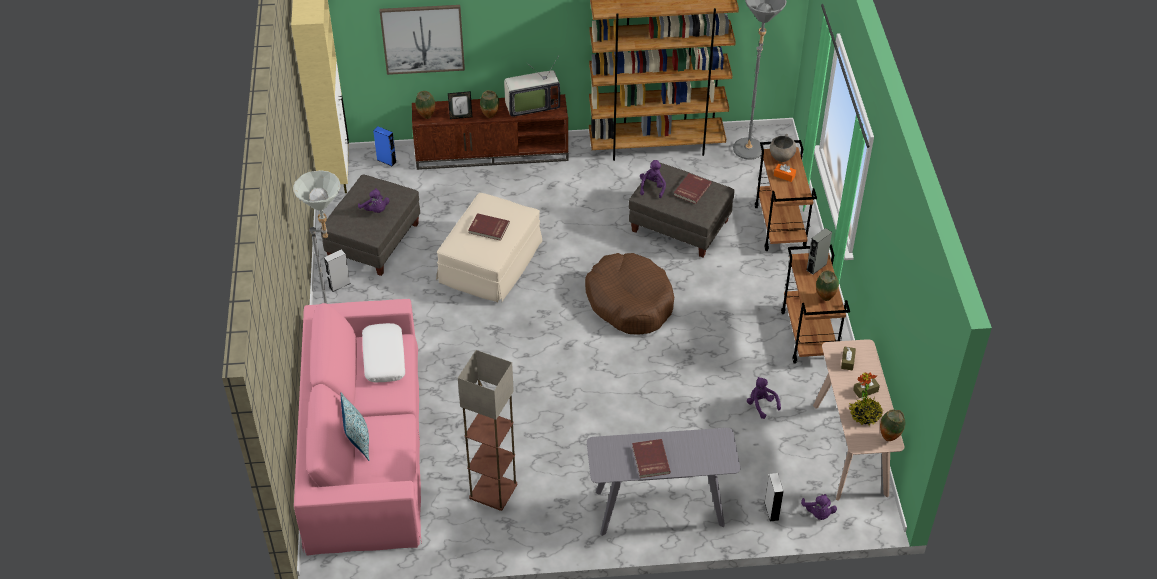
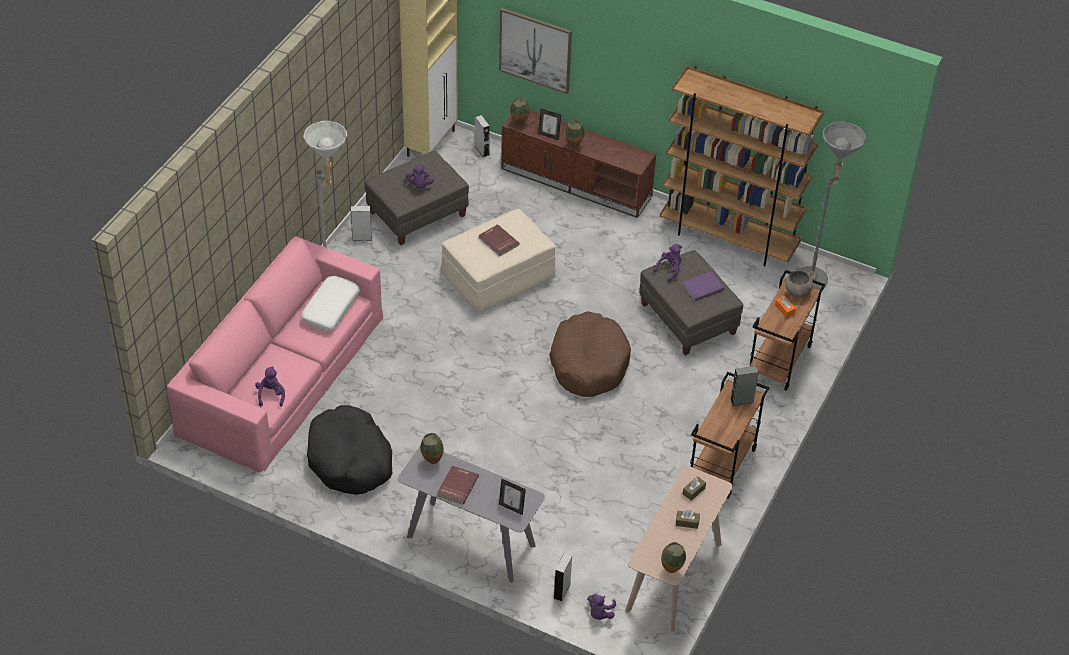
camera: 30 degrees right, 0 degrees up
pillow [341,392,369,461] -> none
blue speaker [373,126,396,167] -> grey speaker [475,115,490,157]
floor lamp [458,350,517,511] -> black dog bed [307,405,392,495]
television [504,57,560,118] -> none
red book [673,173,712,204] -> purple book [682,271,725,301]
purple plush toy [747,377,781,419] -> purple plush toy moved to [255,367,285,407]
vase [816,270,839,301] -> vase moved to [420,433,444,464]
potted plant [849,372,883,426] -> none
none -> picture frame [499,479,526,515]

